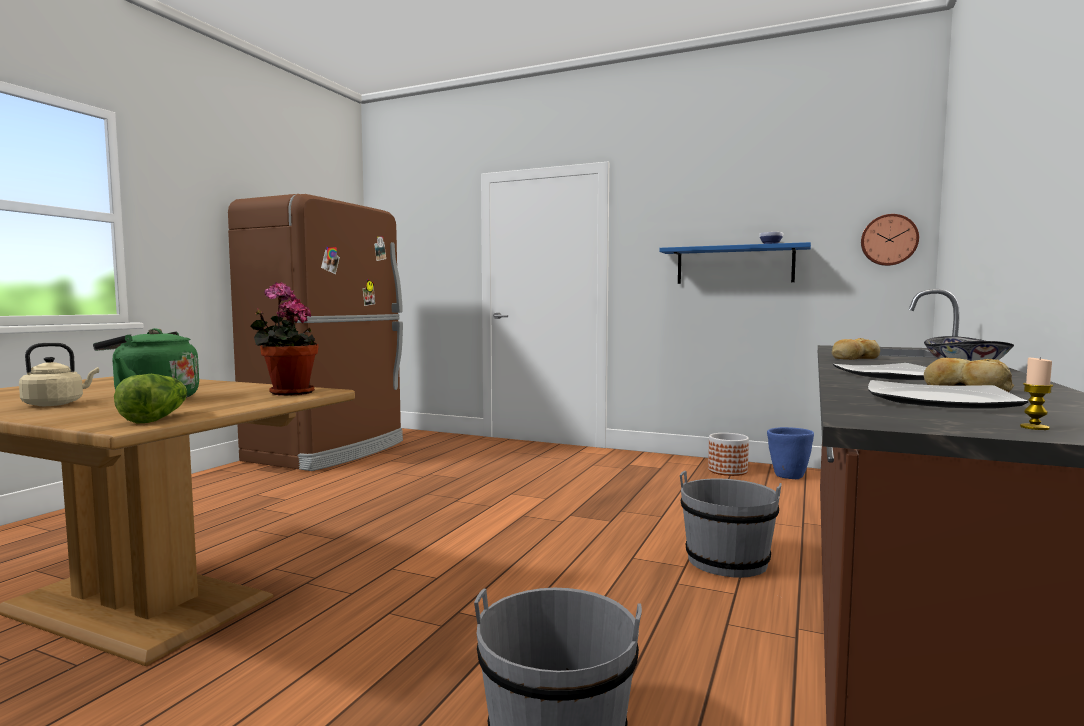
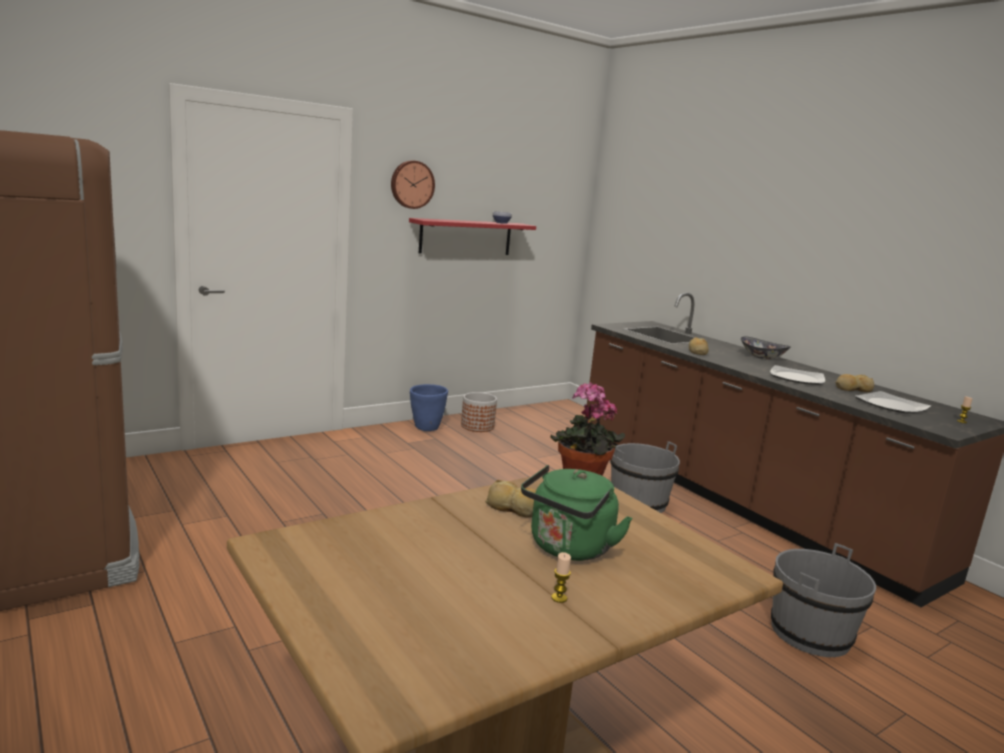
camera: 60 degrees left, 10 degrees up
beige kettle [19,343,99,406] -> candle [551,552,571,603]
lettuce [114,374,187,424] -> none
blue shelf [659,242,811,284] -> red shelf [409,218,536,255]
blue planter [767,427,814,479] -> blue planter moved to [410,384,448,431]
wall clock [861,214,919,266] -> wall clock moved to [391,160,435,209]
none -> bread [485,480,536,518]

